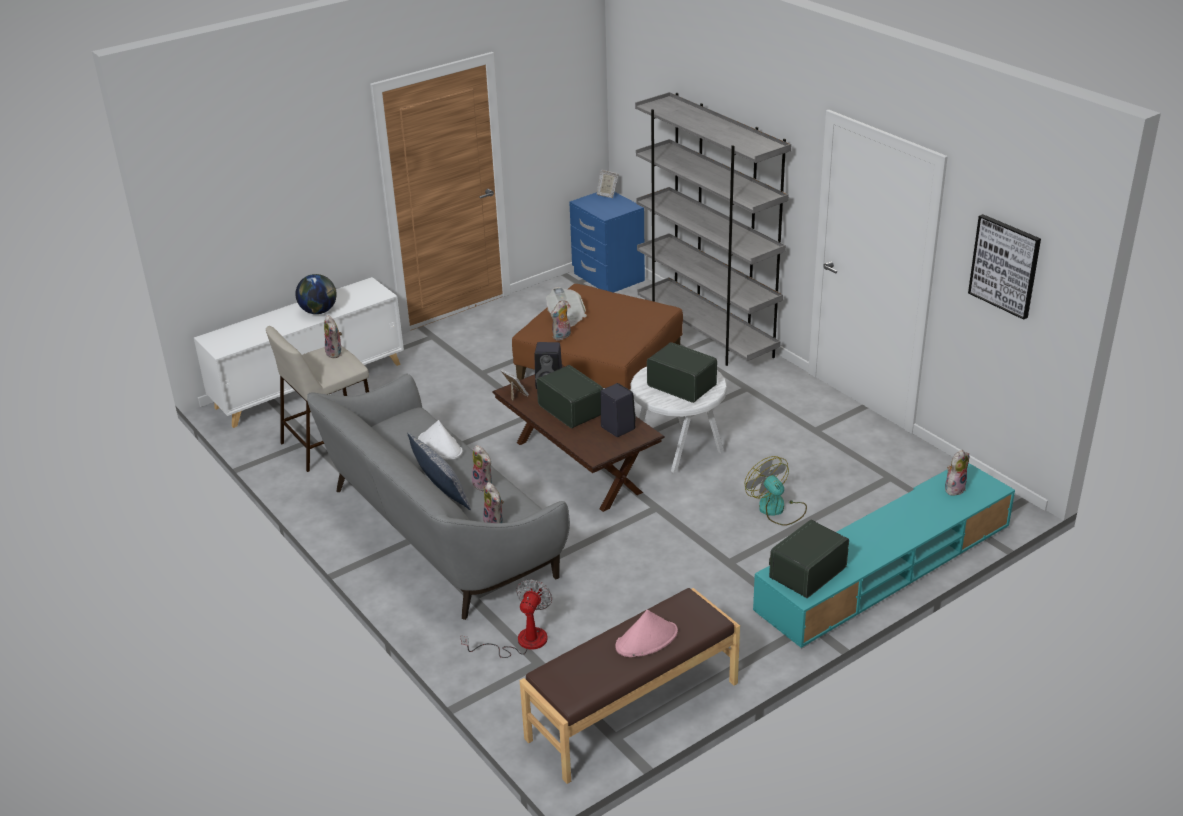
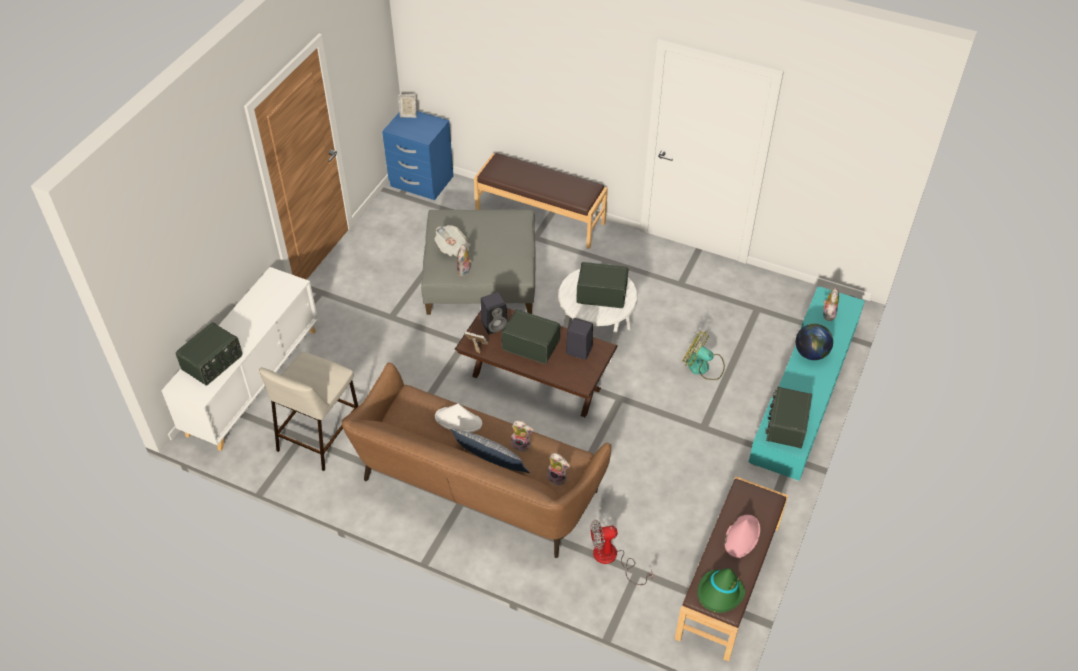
camera: 30 degrees left, 15 degrees up
globe [296,274,337,314] -> globe moved to [796,324,833,360]
grey sofa [307,374,570,620] -> brown sofa [342,362,611,558]
plush toy [324,315,342,358] -> none
fan [460,579,552,658] -> fan turned 90 degrees counterclockwise [590,520,653,585]
brown ottoman [512,284,683,390] -> grey ottoman [421,209,536,315]
grey bookcase [635,92,791,366] -> brown bench [474,153,608,249]
picture [968,214,1041,320] -> none
none -> radio [176,322,243,385]
none -> green hat [698,568,745,613]

